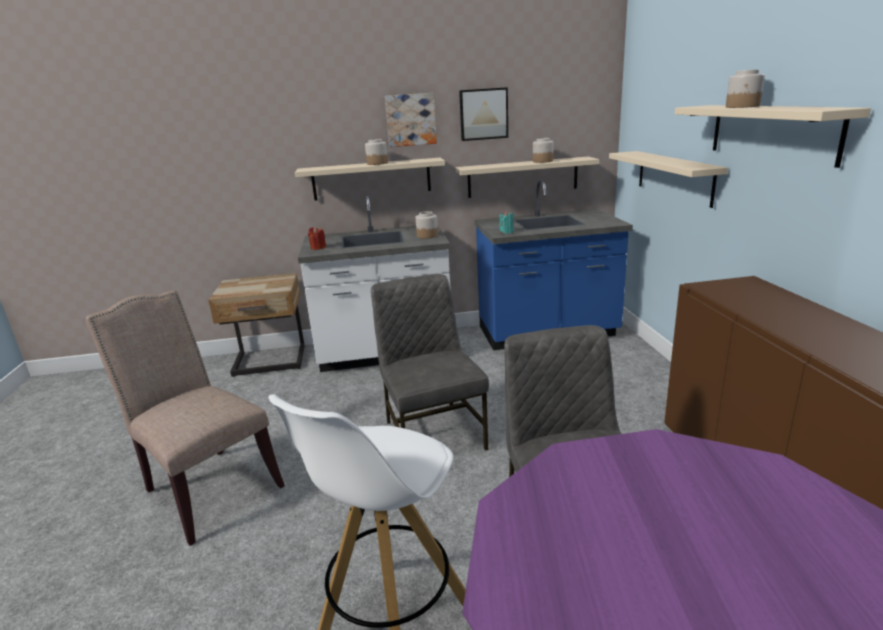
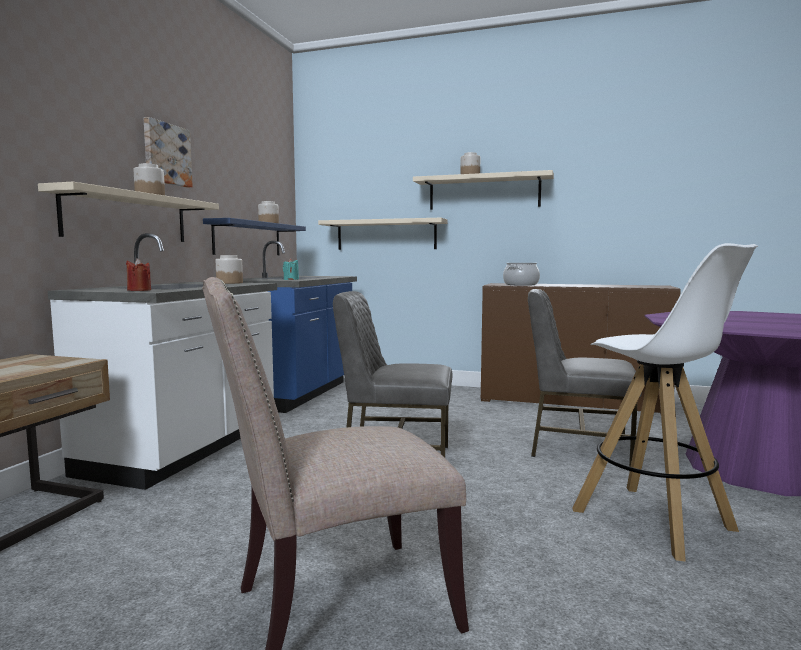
camera: 65 degrees left, 15 degrees down
beige shelf [456,157,600,198] -> blue shelf [203,218,306,255]
picture [459,87,508,141] -> none
none -> cooking pot [503,263,540,286]

